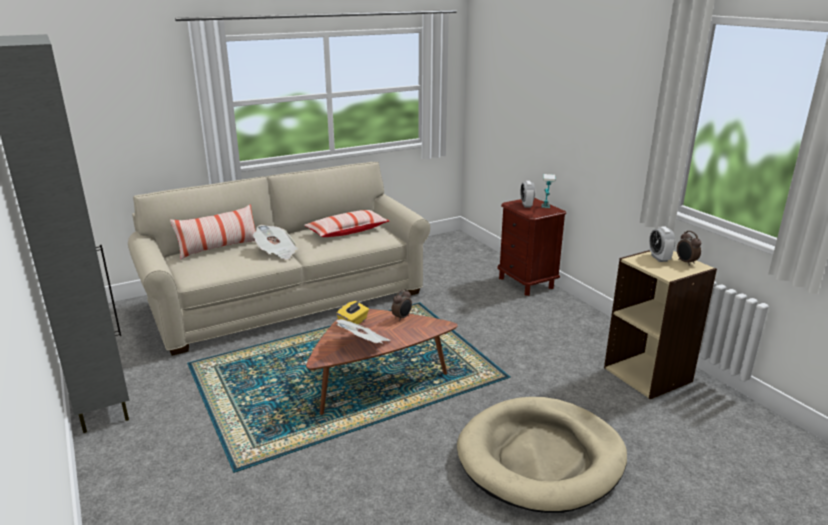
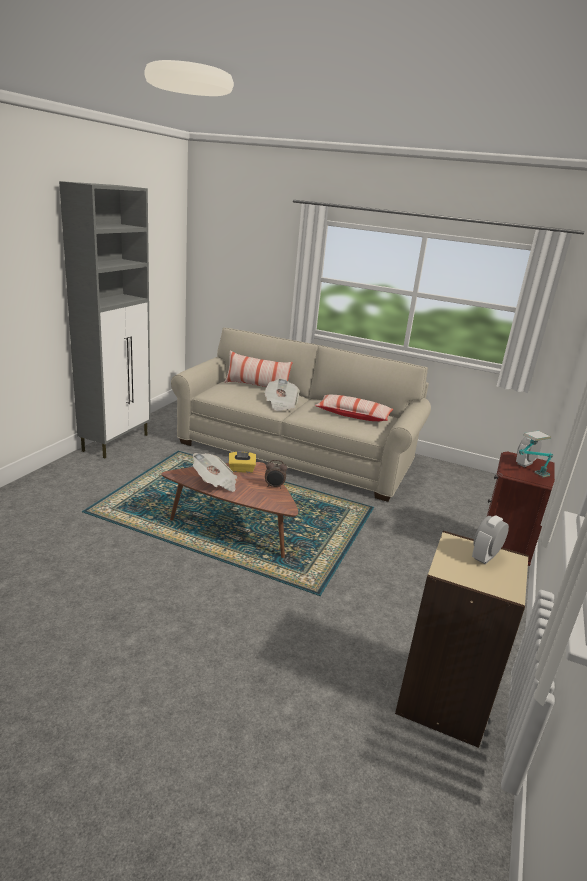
camera: 50 degrees right, 0 degrees up
beige dog bed [457,397,627,513] -> none
alarm clock [677,231,701,266] -> none

